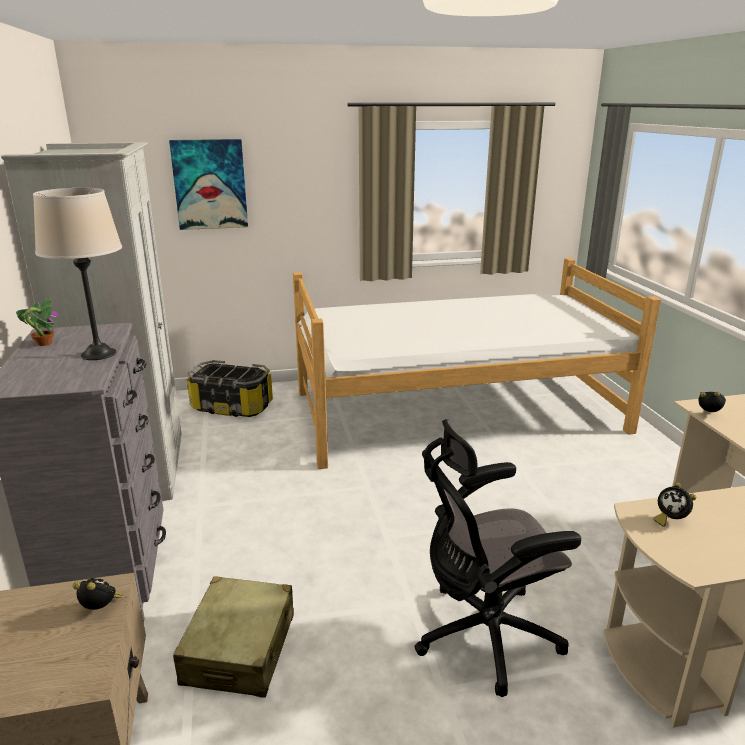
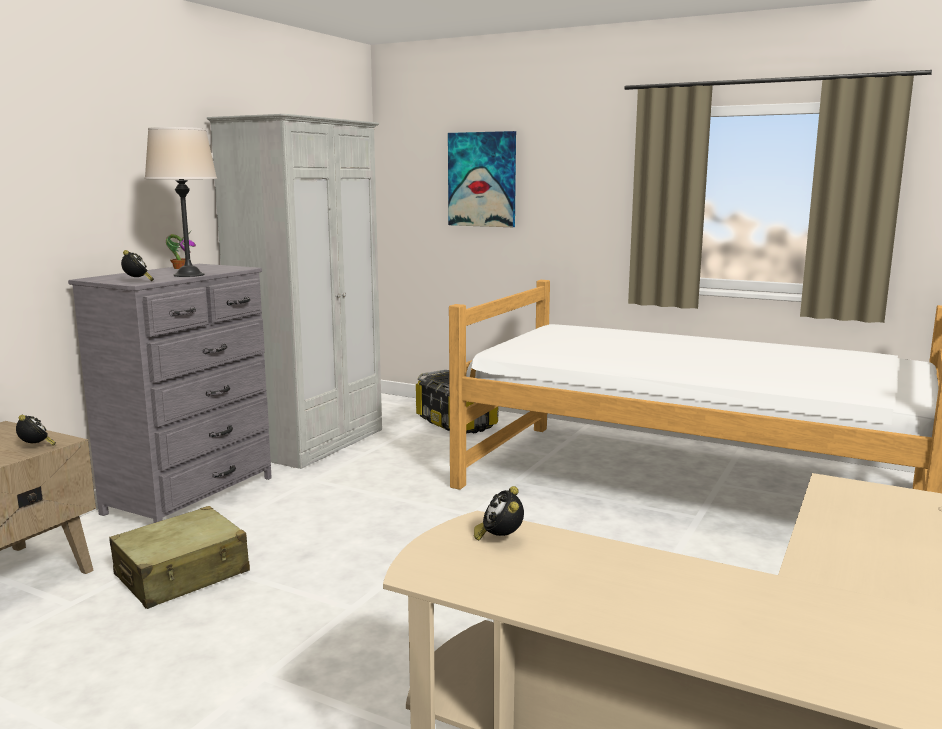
camera: 40 degrees right, 10 degrees down
office chair [415,419,581,697] -> none
alarm clock [699,392,726,412] -> alarm clock moved to [121,250,154,281]

